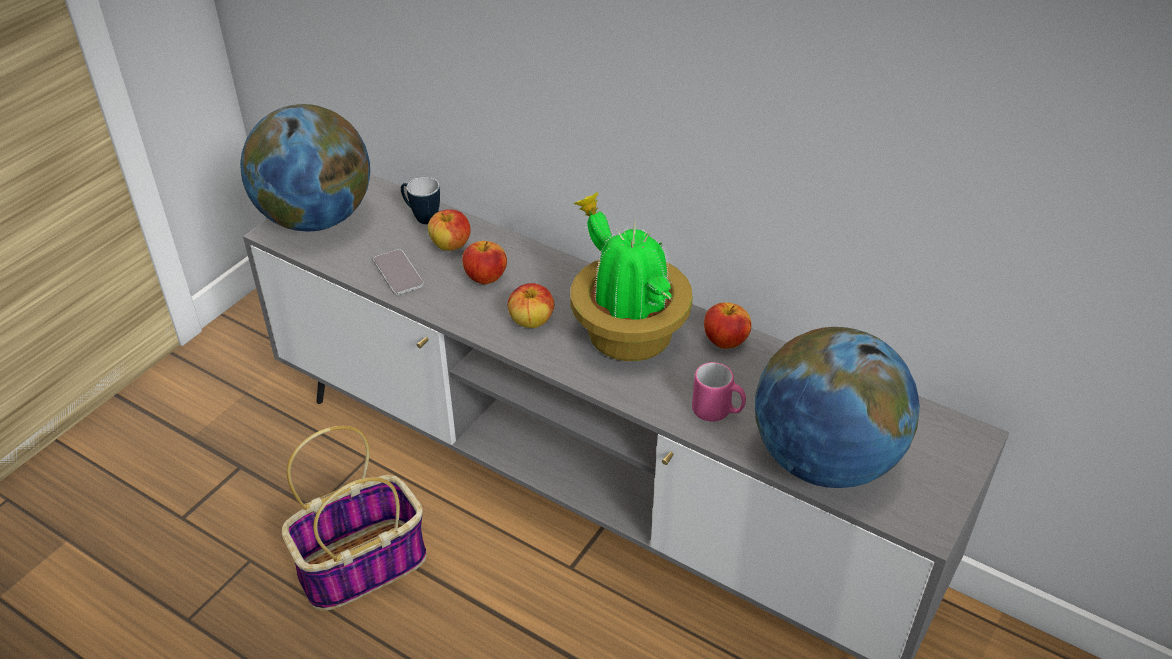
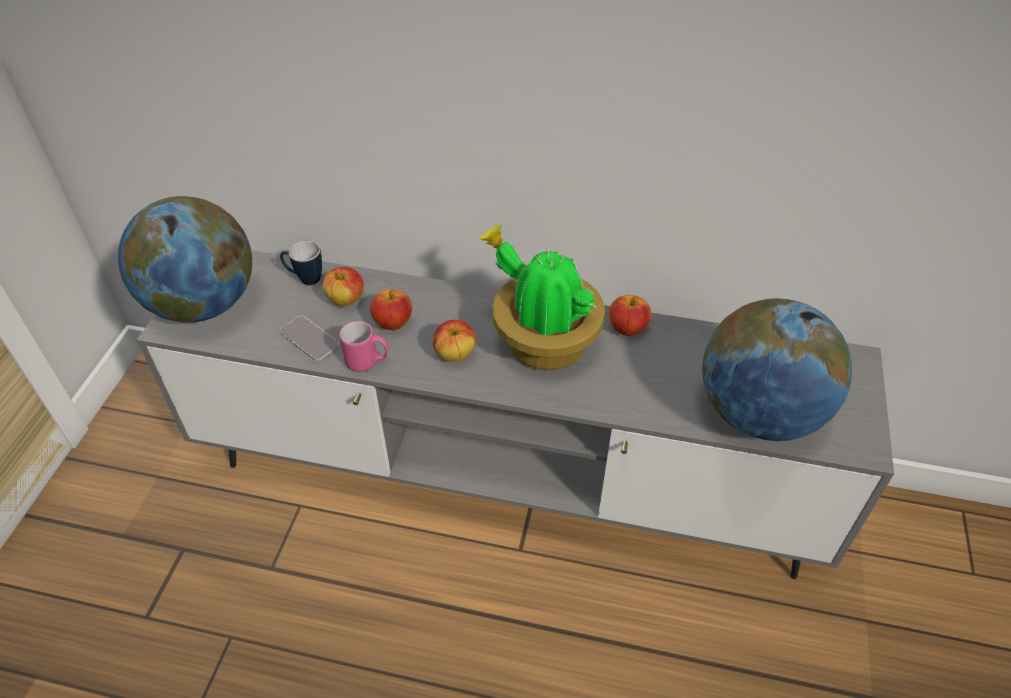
camera: 20 degrees left, 5 degrees up
basket [282,426,427,611] -> none
pink mug [692,362,746,422] -> pink mug moved to [339,321,389,372]

